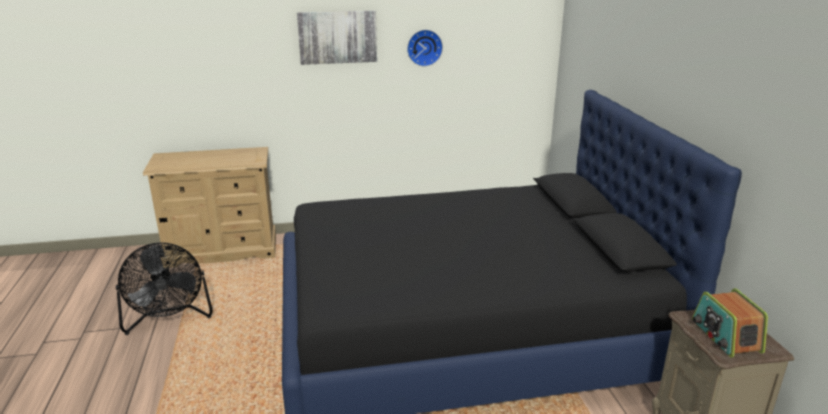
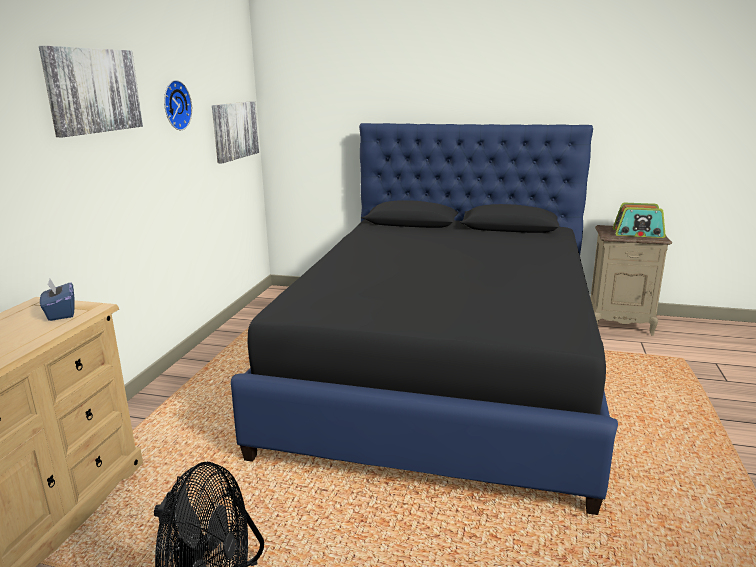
camera: 65 degrees left, 5 degrees down
none -> blue tissue box [40,279,74,321]
none -> picture [212,101,259,163]

